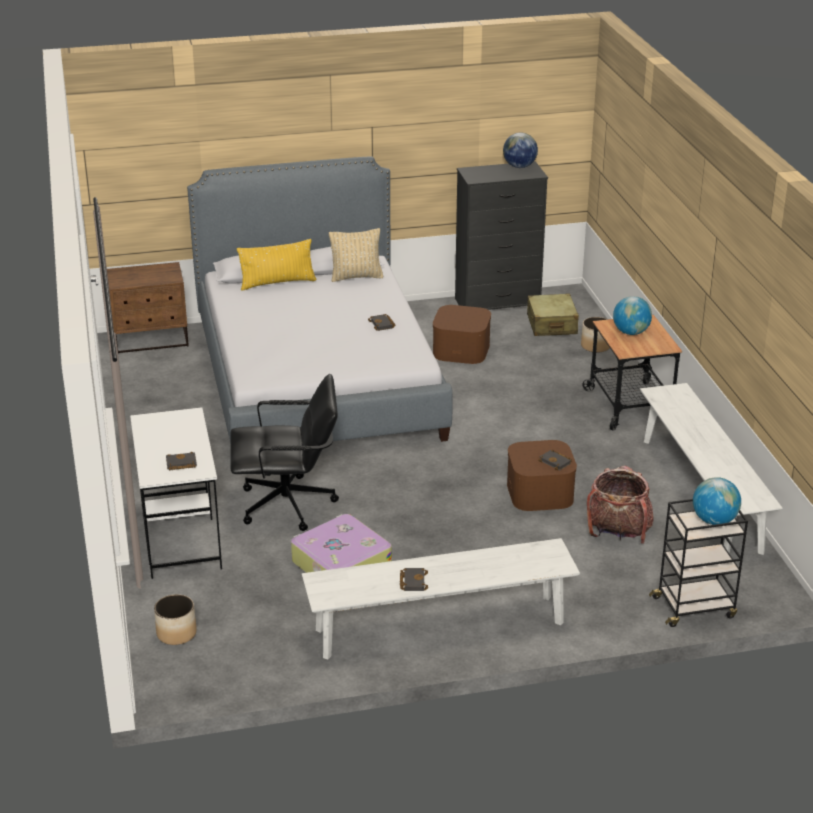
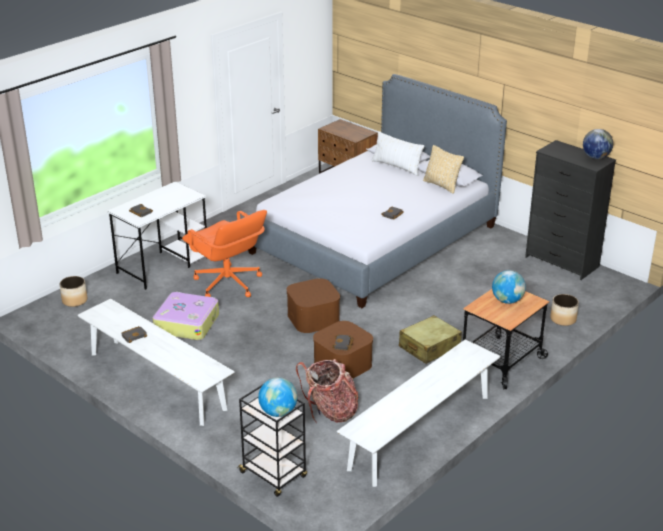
camera: 55 degrees right, 0 degrees up
black office chair [230,374,339,531] -> orange office chair [182,210,267,297]
yellow pillow [237,239,317,290] -> white pillow [372,131,424,176]
brown storage box [433,305,491,364] -> brown storage box moved to [286,278,340,333]
beige suitcase [527,294,579,336] -> beige suitcase moved to [399,315,462,364]

